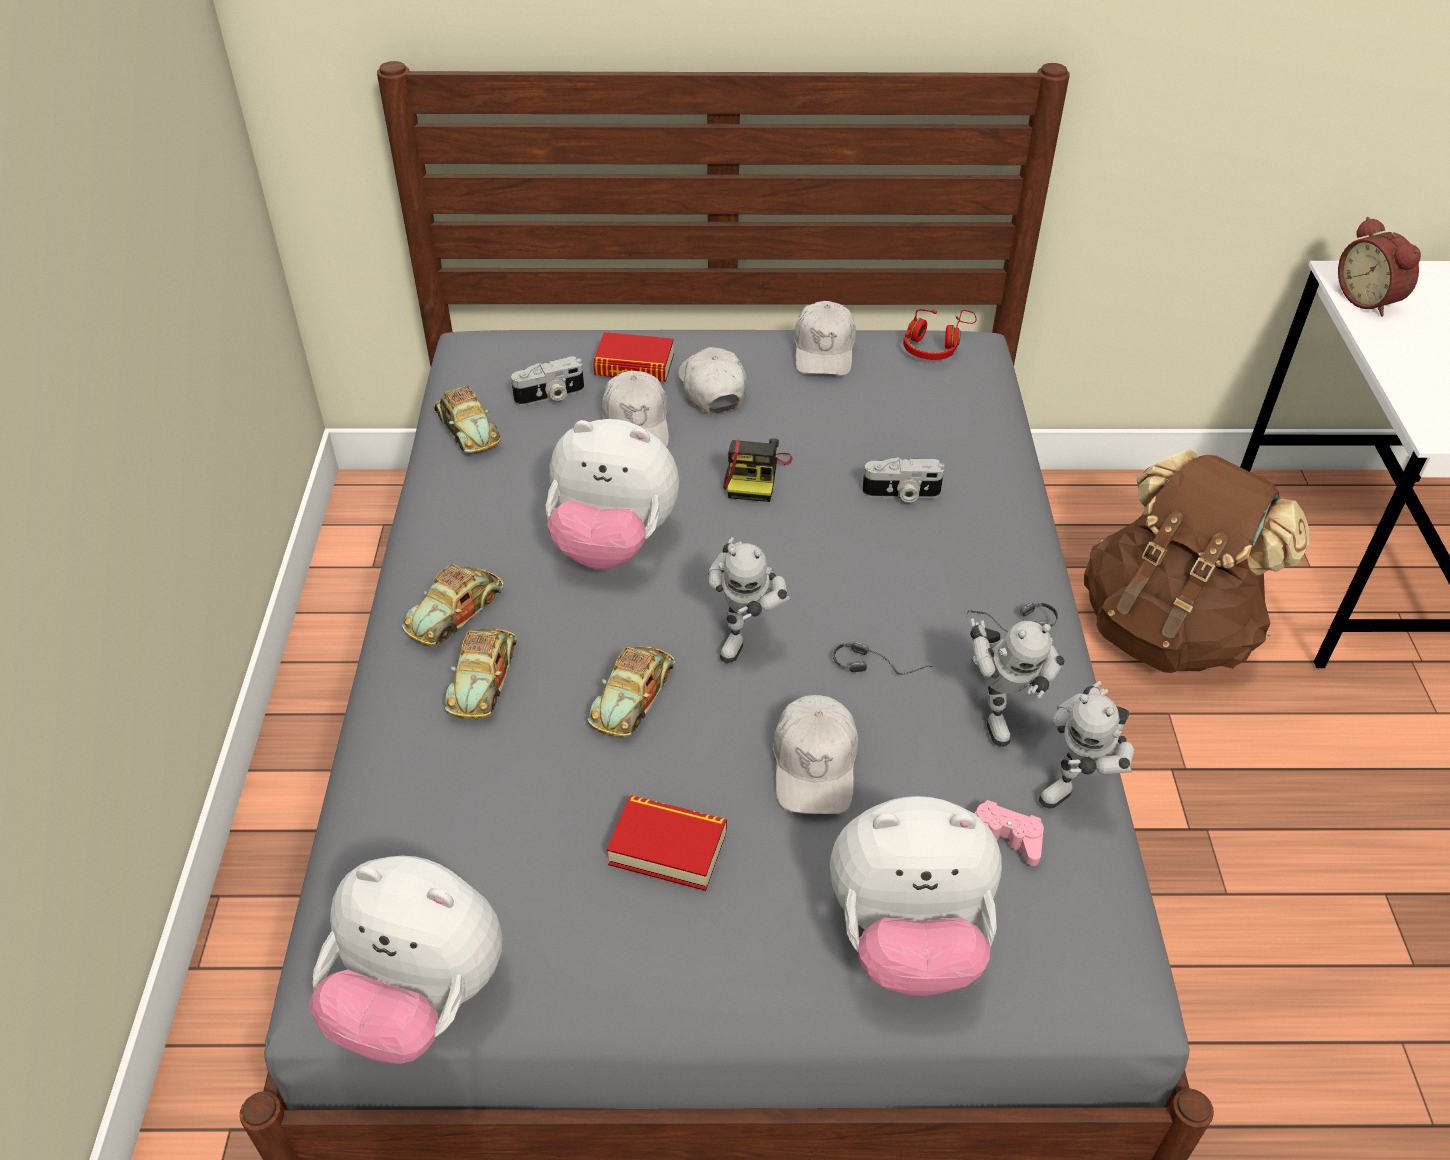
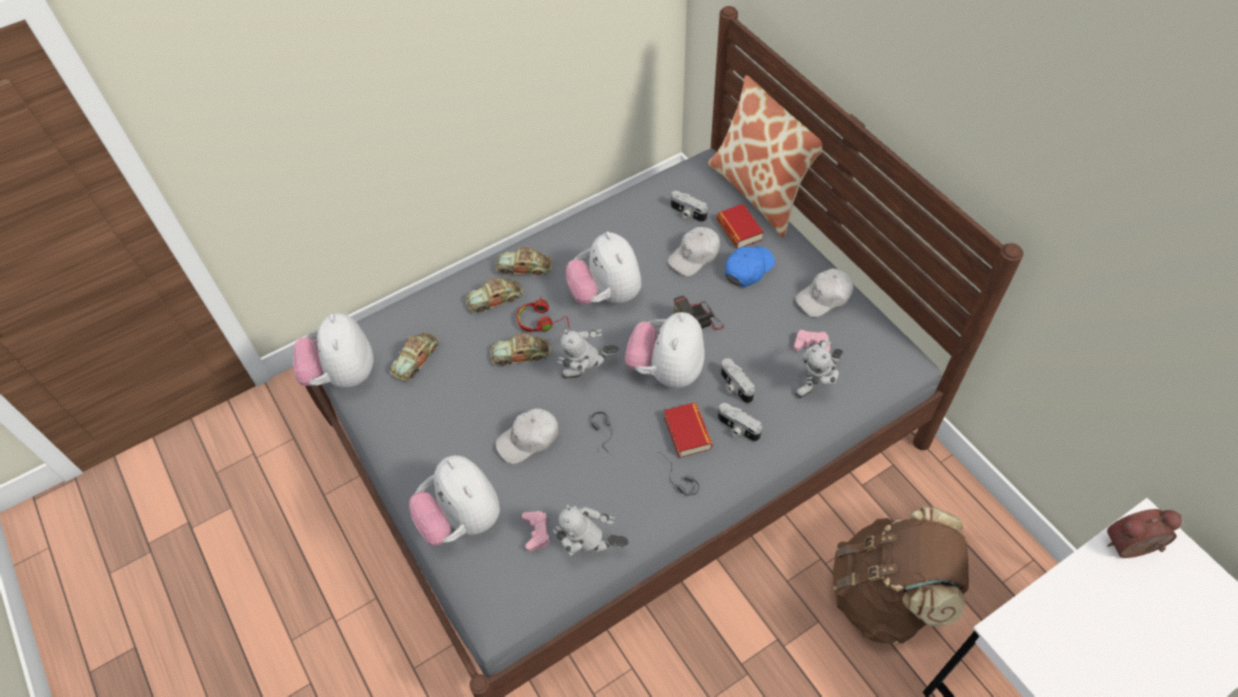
camera: 60 degrees right, 10 degrees up
toy car [434,385,501,453] -> toy car moved to [390,333,439,381]
book [607,795,727,891] -> book moved to [664,403,712,458]
white cap [678,347,747,413] -> blue cap [725,246,775,287]
red headphones [903,309,977,360] -> red headphones moved to [517,296,570,332]
toy robot [970,618,1065,747] -> toy robot moved to [796,338,843,398]
alarm clock [1338,217,1421,317] -> alarm clock turned 45 degrees clockwise [1107,509,1182,558]
none -> plush toy [625,312,705,388]
none -> pillow [708,75,823,238]
none -> camera [718,403,762,442]
none -> pink game controller [793,330,830,352]

